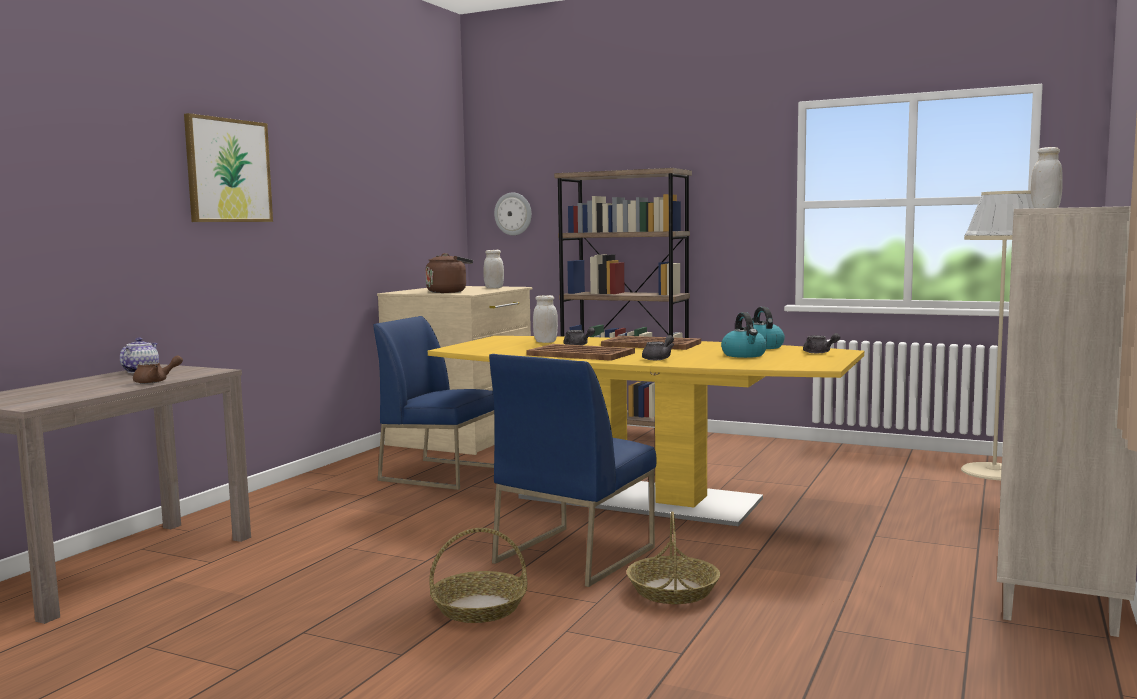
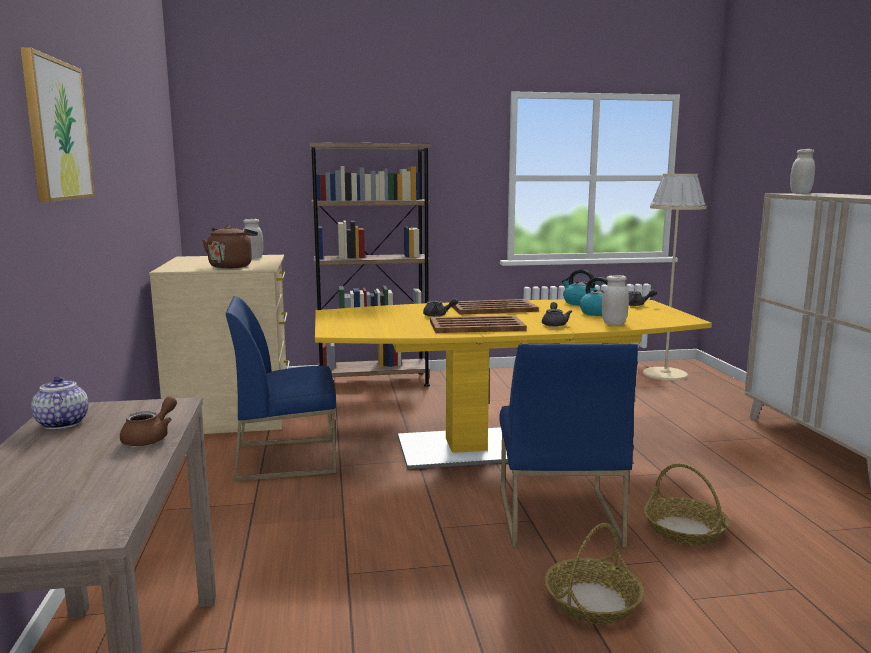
camera: 35 degrees left, 5 degrees up
wall clock [494,192,532,235] -> none
white jar [533,295,558,343] -> white jar moved to [602,275,629,325]

